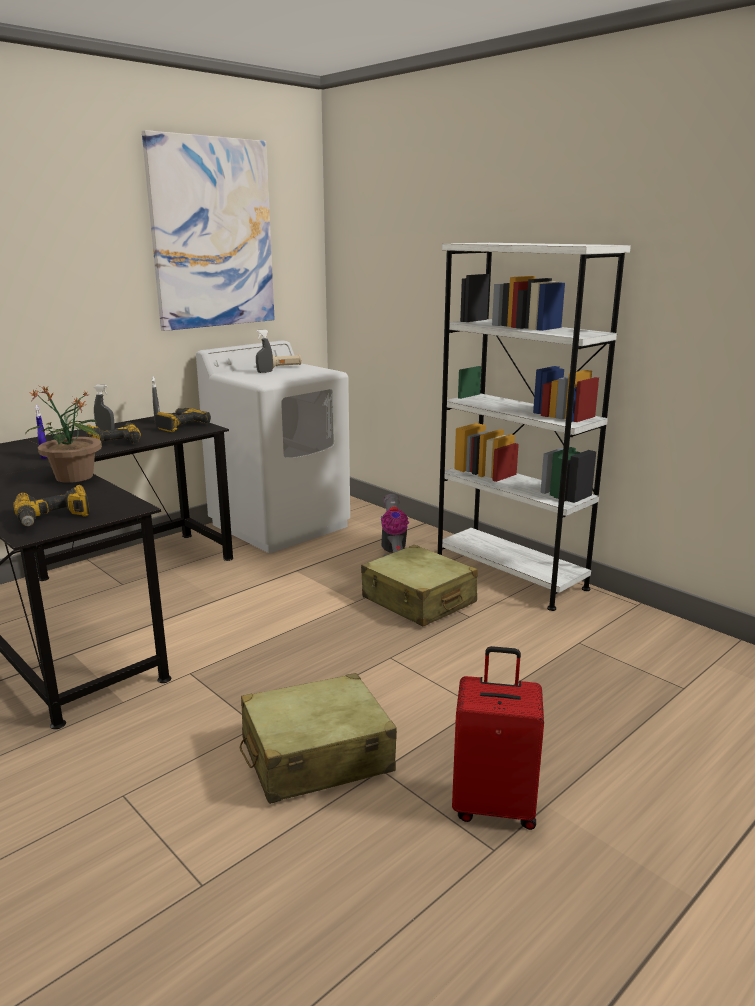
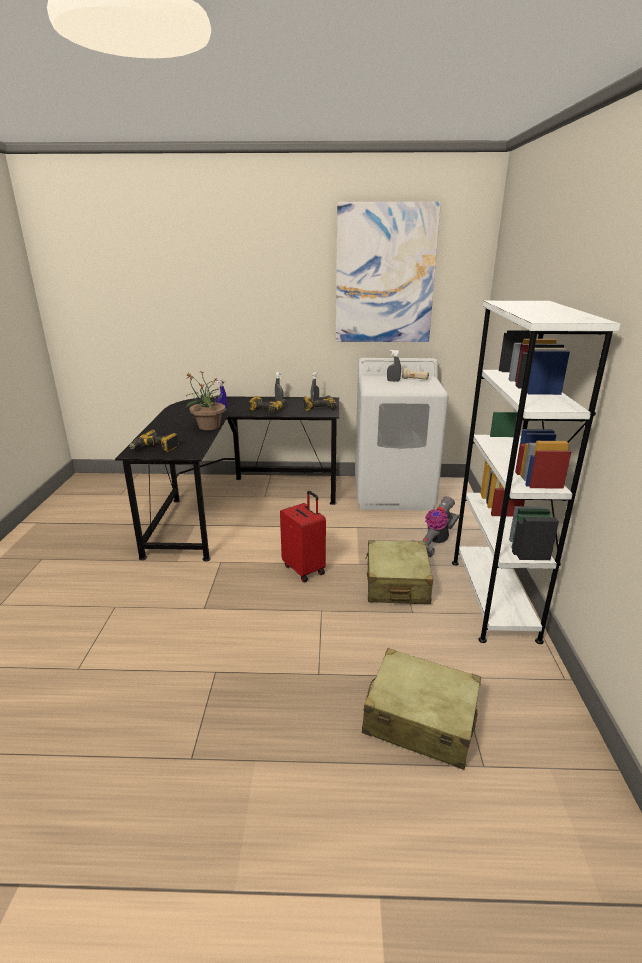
camera: 45 degrees right, 5 degrees up
beige suitcase [240,673,397,804] -> beige suitcase moved to [362,648,481,770]
red suitcase [452,646,544,830] -> red suitcase moved to [280,491,326,582]

